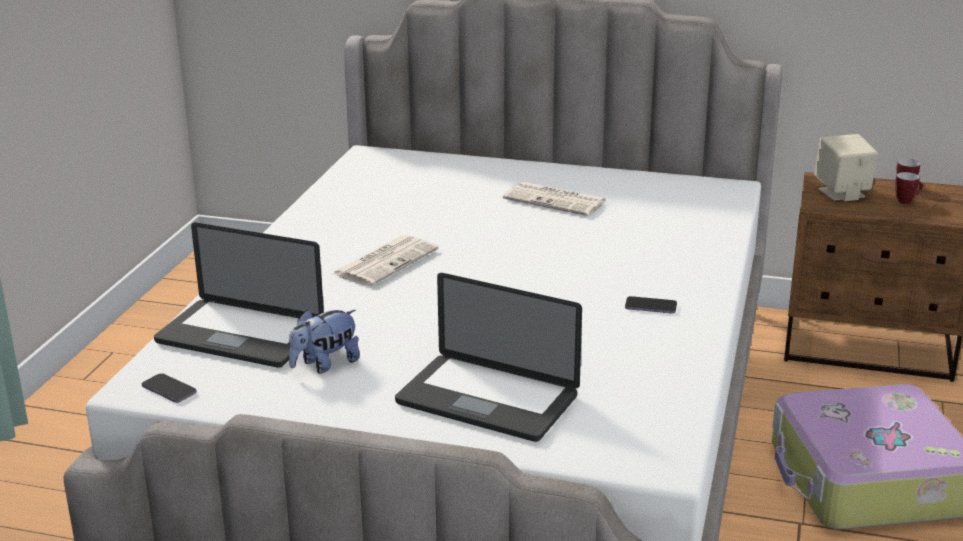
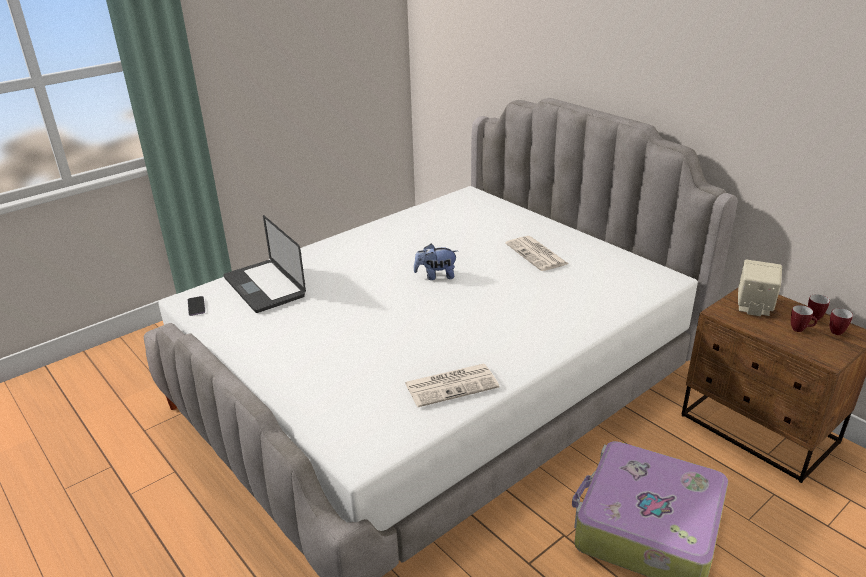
camera: 35 degrees right, 5 degrees up
plush toy [289,310,360,373] -> plush toy moved to [414,244,457,280]
newspaper [332,235,439,286] -> newspaper moved to [404,364,500,407]
laptop [395,273,582,442] -> none
phone [625,296,677,314] -> none
none -> mug [830,308,853,335]

